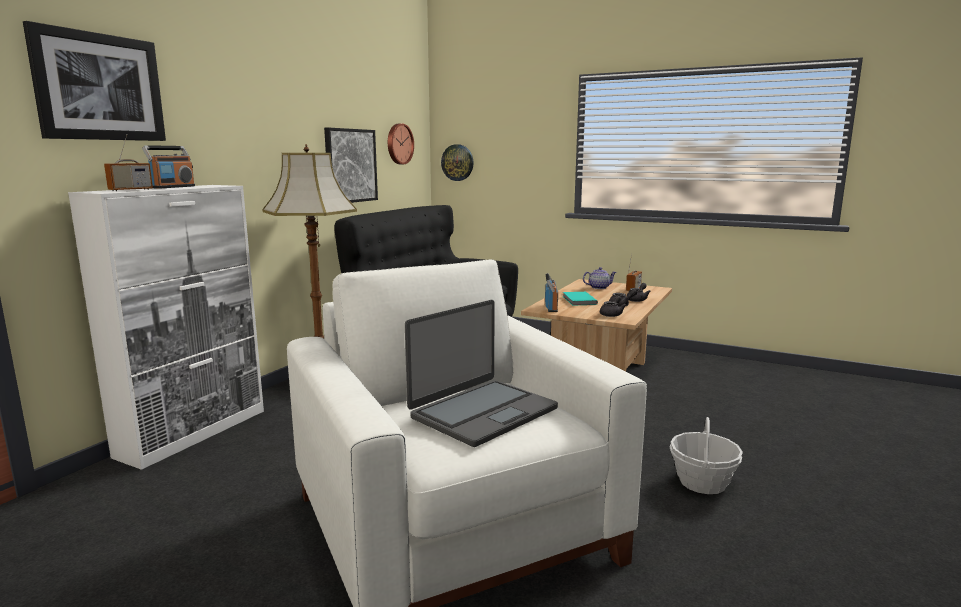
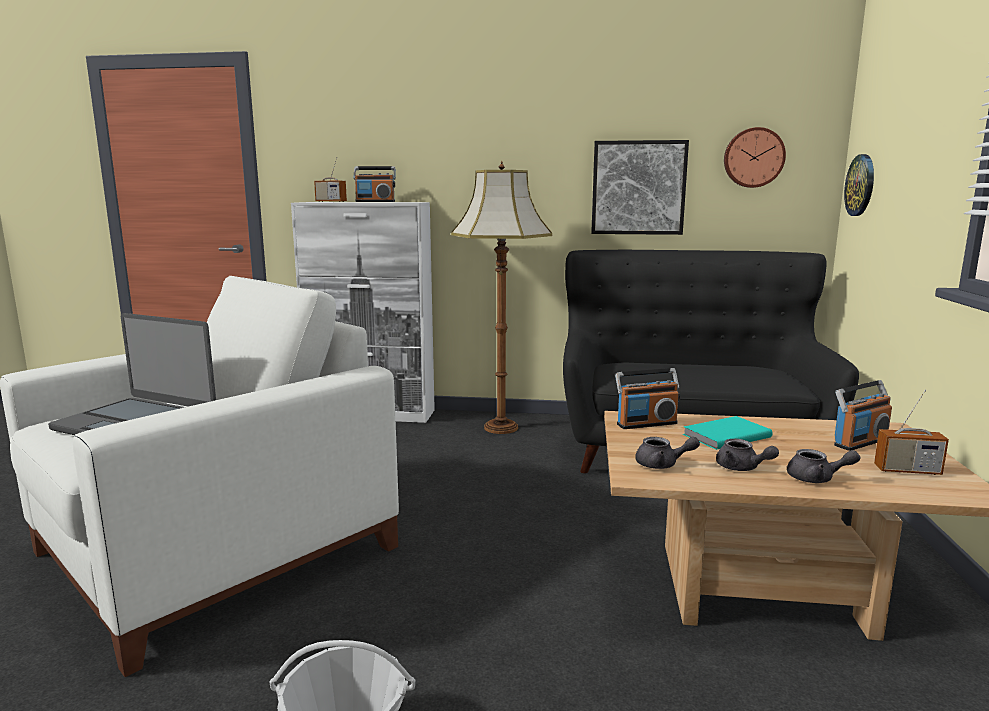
camera: 70 degrees right, 0 degrees up
picture [23,21,166,141] -> none
teapot [583,267,617,289] -> radio [834,380,892,451]

